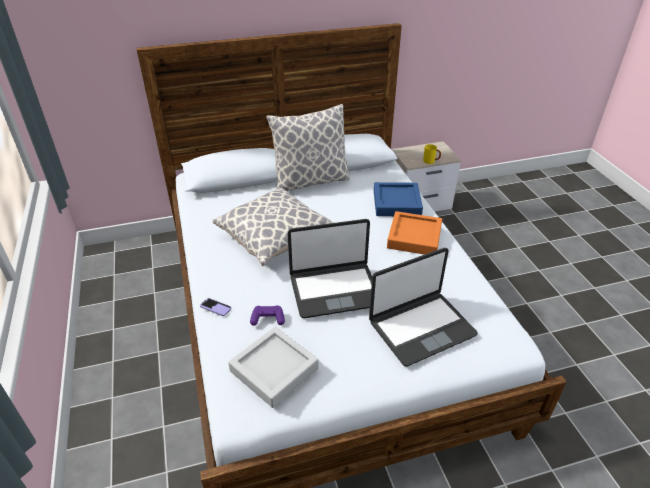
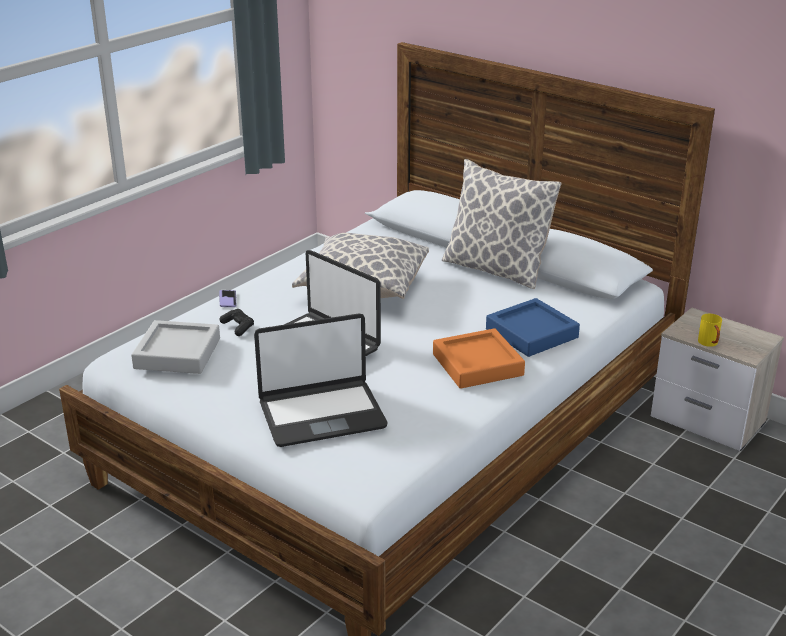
camera: 55 degrees right, 10 degrees down
purple game controller [250,305,285,326] -> black game controller [219,309,254,336]
laptop [369,248,478,367] -> laptop turned 45 degrees counterclockwise [254,314,388,447]

